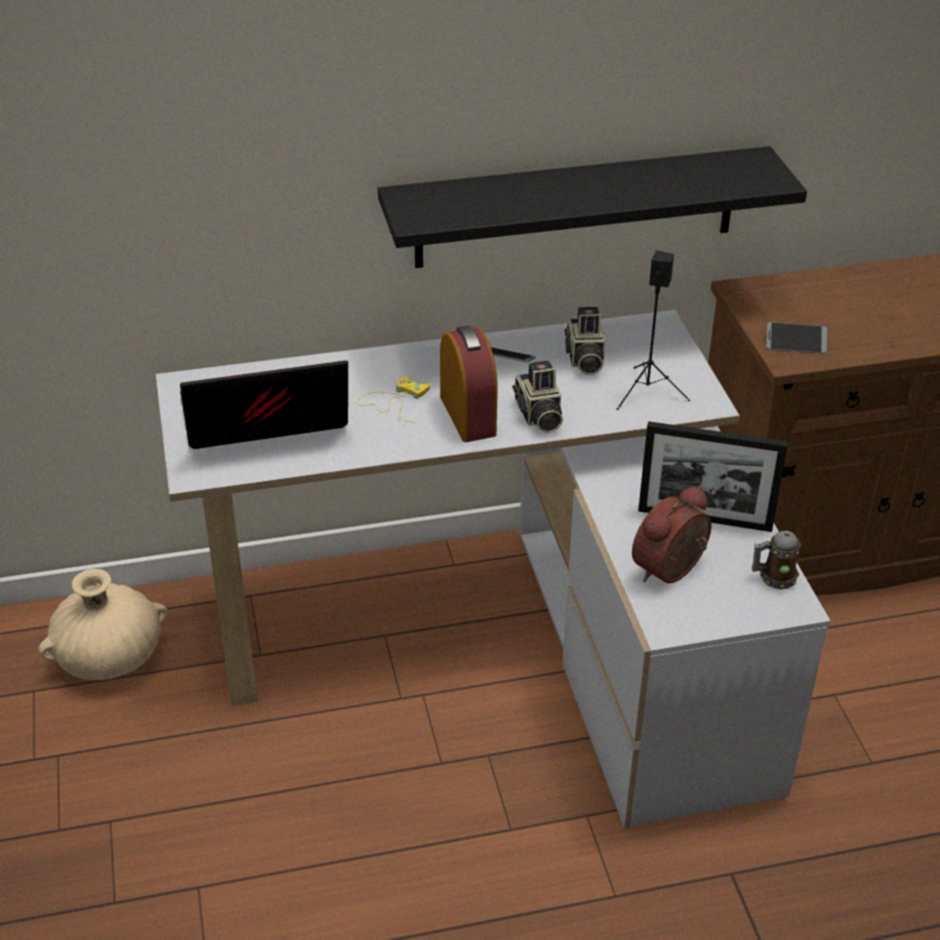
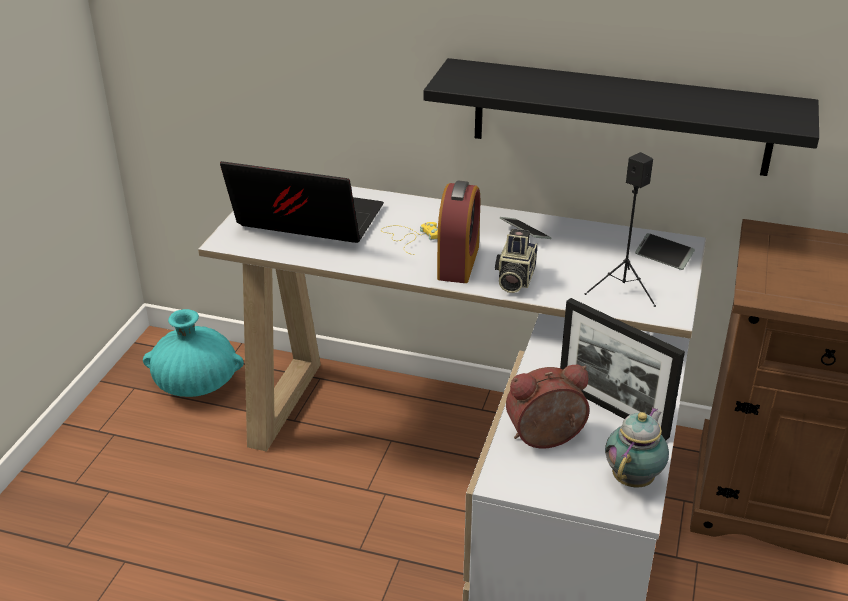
camera: 30 degrees right, 5 degrees down
beige vase [38,569,168,680] -> turquoise vase [143,309,244,397]
camera [565,307,605,375] -> none
mug [752,531,801,589] -> teapot [605,407,669,488]
phone [766,322,827,354] -> phone moved to [635,233,695,270]

